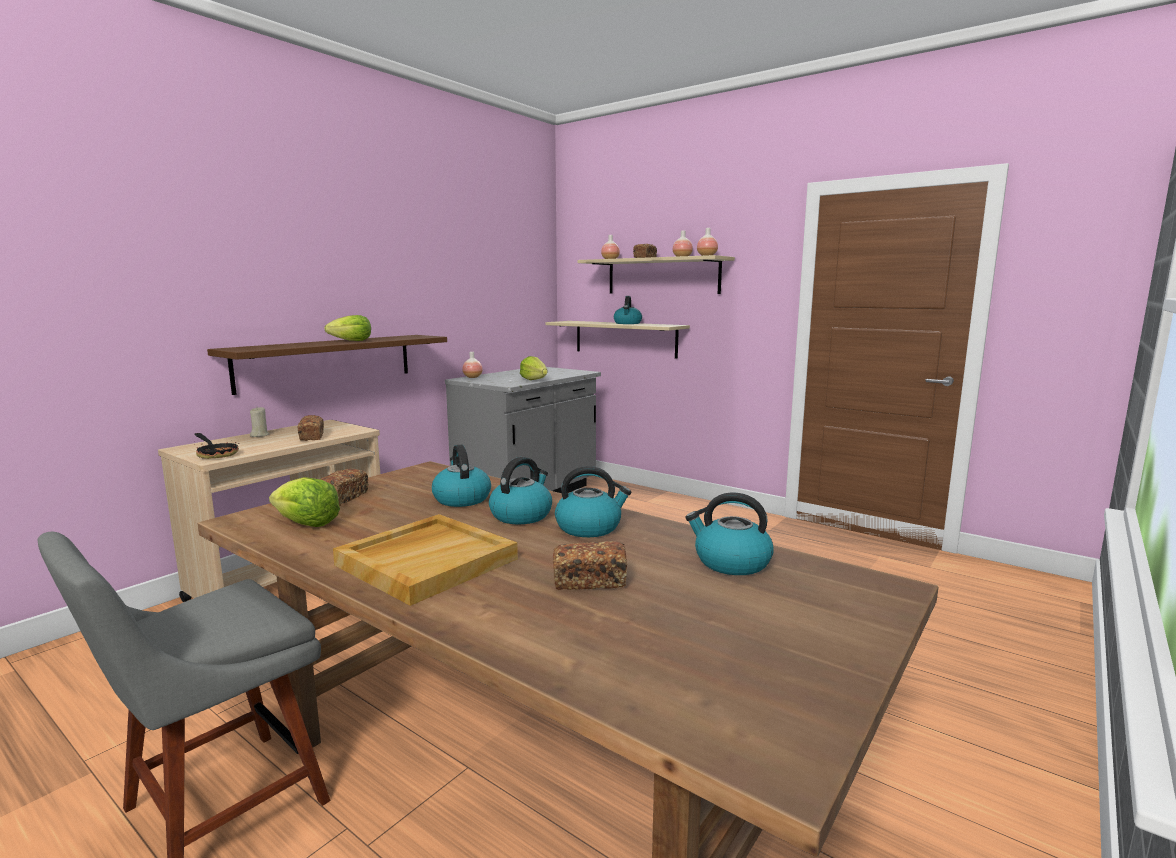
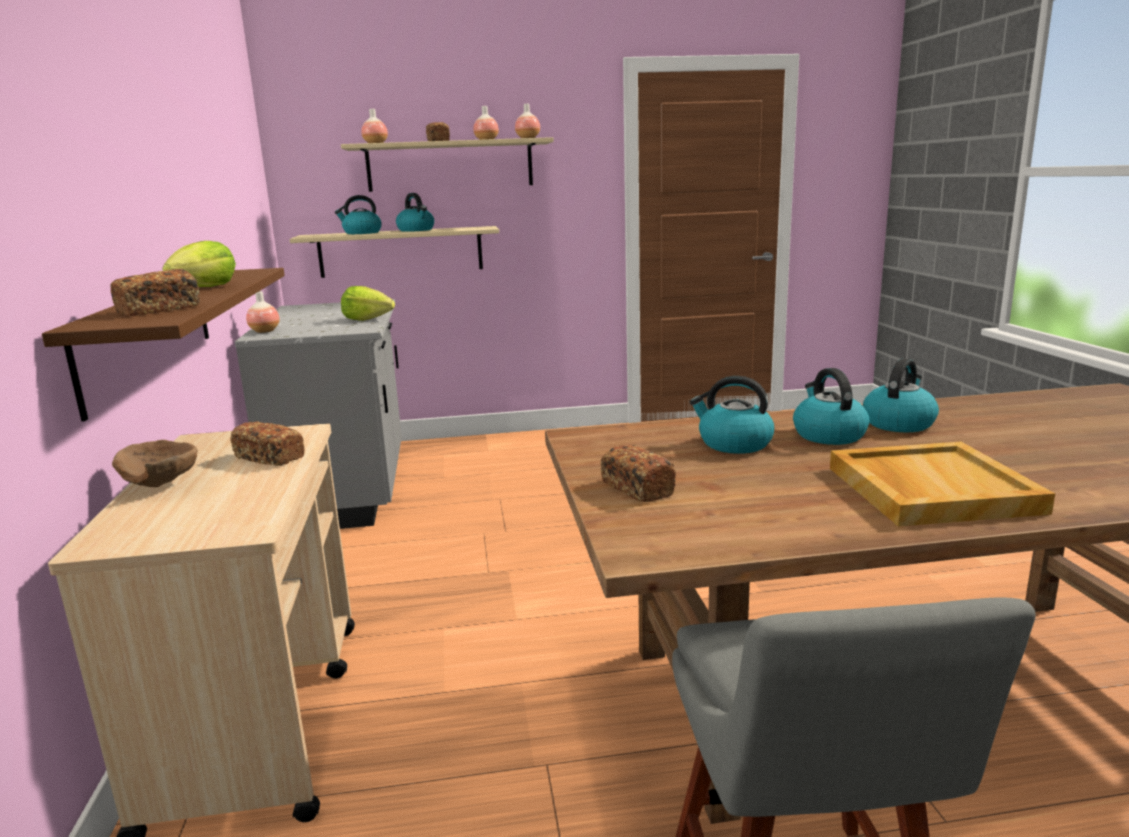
camera: 45 degrees left, 5 degrees up
frying pan [194,433,239,459] -> none
beige candle [250,407,269,437] -> brown bowl [112,440,198,487]
lettuce [269,477,340,527] -> none
bread [553,541,627,590] -> bread moved to [110,269,200,316]
kettle [685,492,774,575] -> kettle moved to [335,195,382,234]

